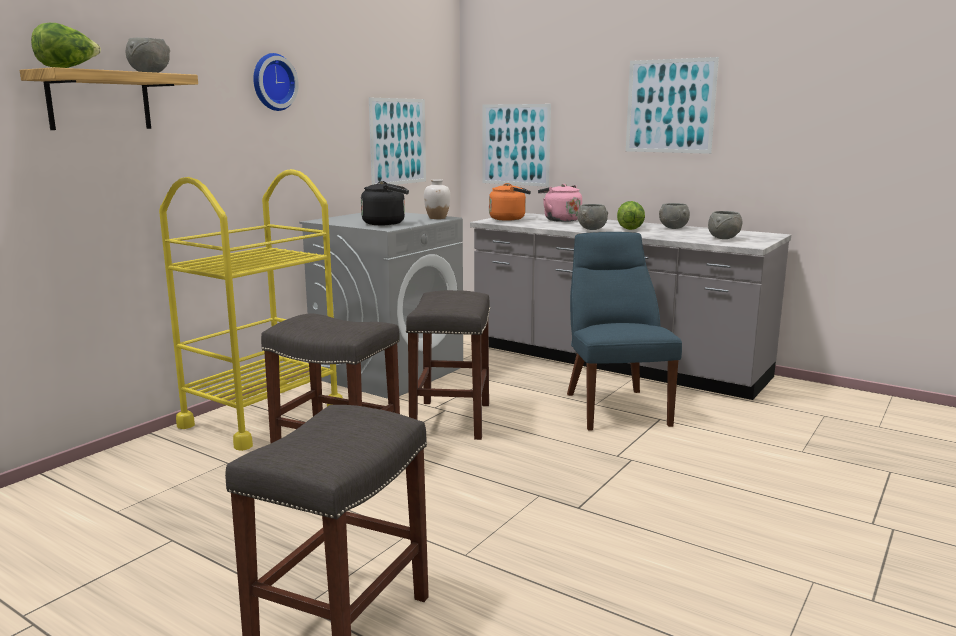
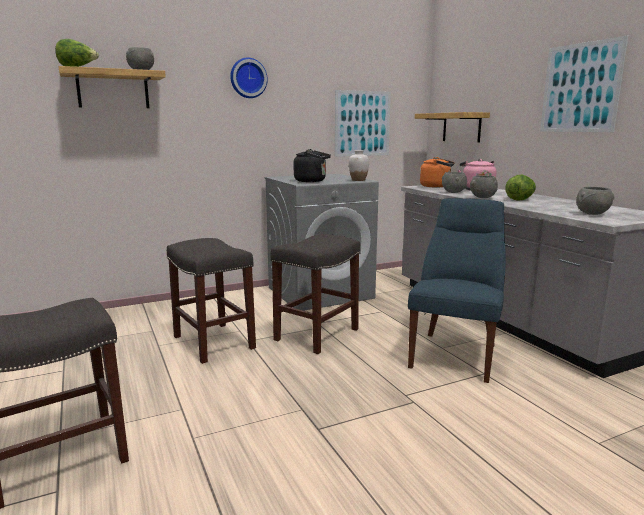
camera: 30 degrees right, 0 degrees up
yellow cart [159,169,343,451] -> none
picture [482,104,551,187] -> shelf [415,112,490,143]
grey bowl [659,203,690,229] -> grey bowl moved to [442,172,467,193]

